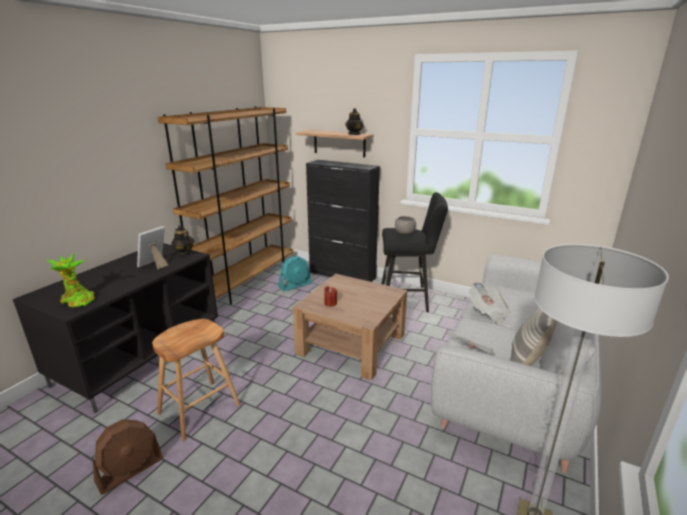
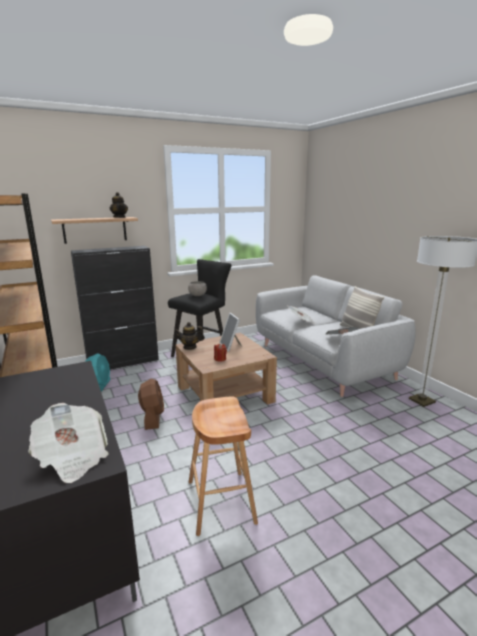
camera: 55 degrees left, 5 degrees down
potted plant [46,254,94,307] -> newspaper [29,403,108,483]
brown fan [93,419,163,494] -> brown fan moved to [138,379,164,430]
picture frame [137,226,168,269] -> picture frame moved to [219,313,243,352]
teapot [171,225,194,256] -> teapot moved to [175,322,205,350]

